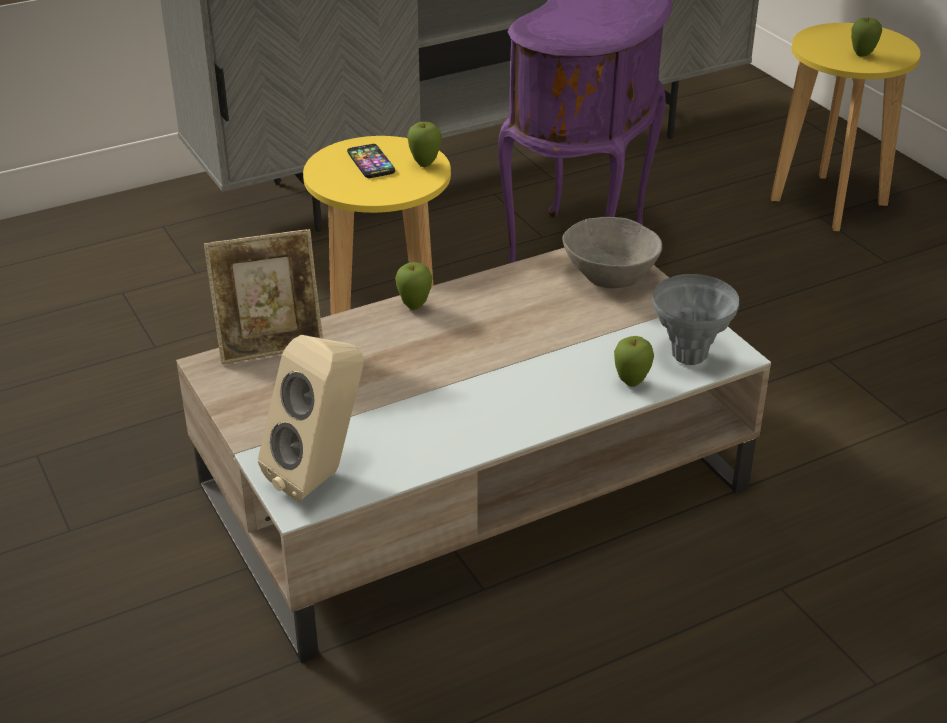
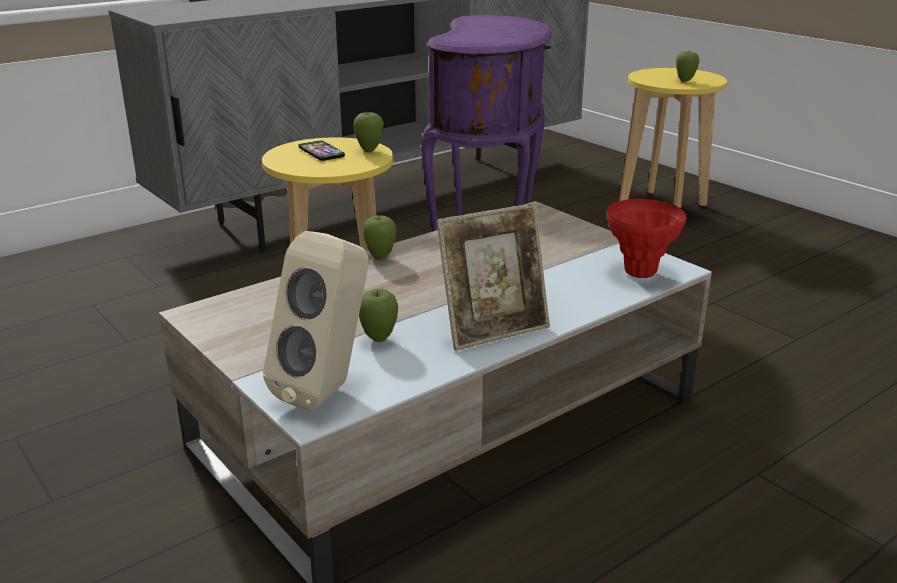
camera: 10 degrees left, 10 degrees down
picture frame [204,229,323,364] -> picture frame moved to [436,203,550,351]
grey bowl [563,217,662,288] -> none
apple [614,336,654,387] -> apple moved to [359,288,398,342]
grey vase [653,274,739,365] -> red vase [607,199,687,278]

